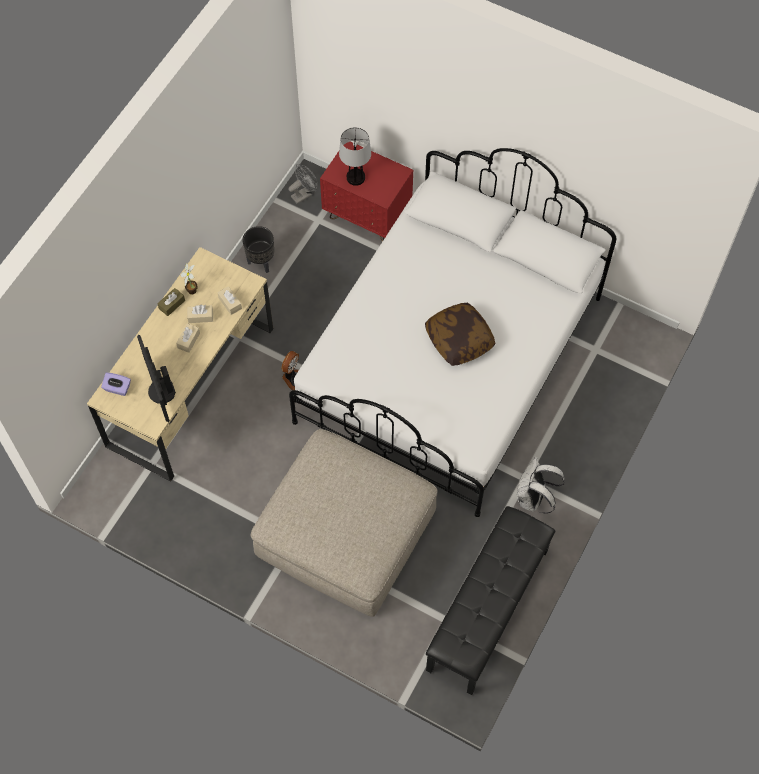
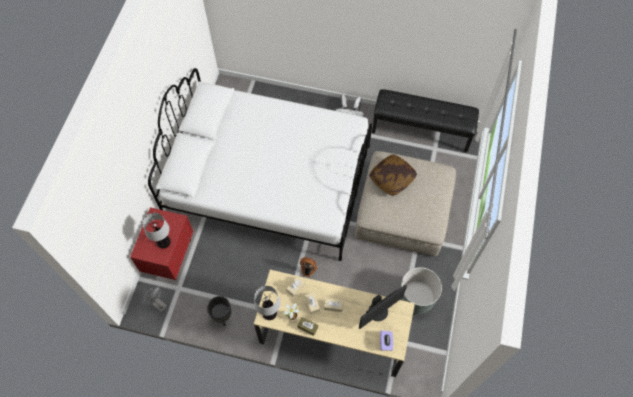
camera: 105 degrees left, 0 degrees up
pillow [425,303,495,366] -> pillow moved to [369,154,417,196]
none -> table lamp [254,286,280,320]
none -> grey planter [400,267,442,314]

